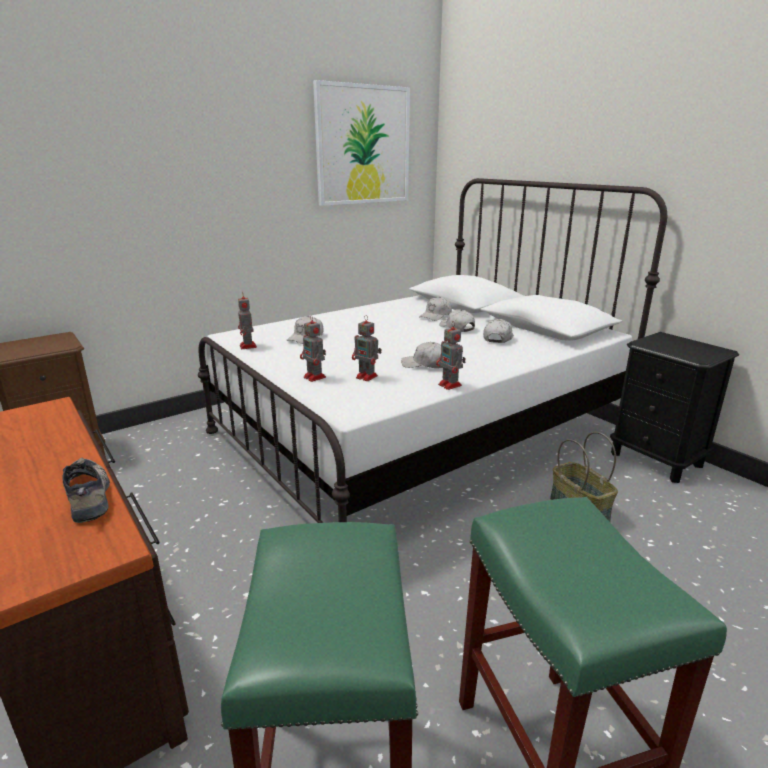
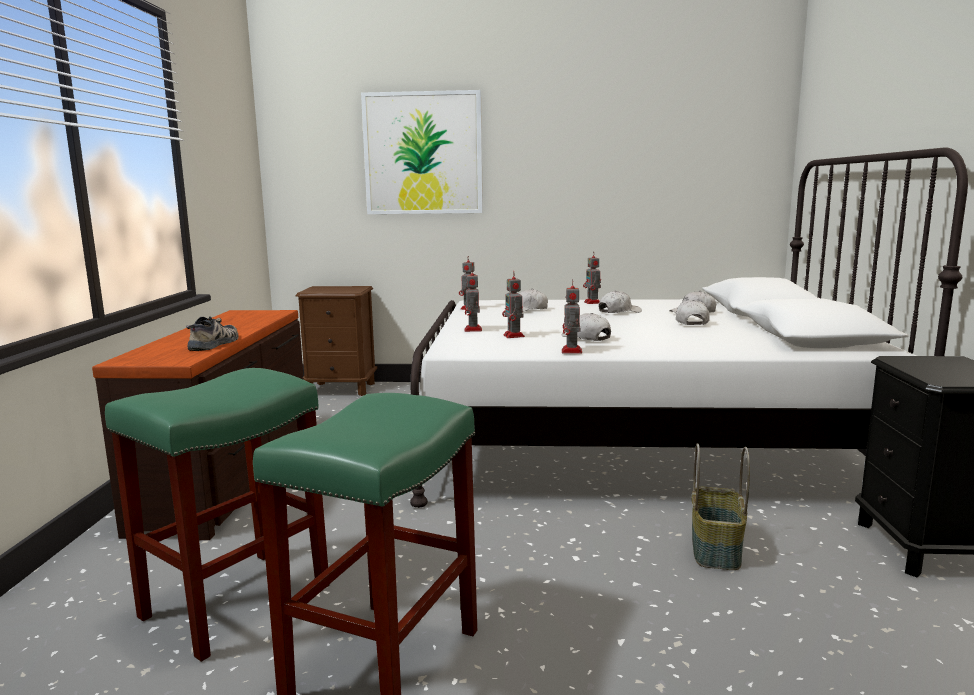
camera: 40 degrees right, 10 degrees down
picture [313,80,410,206] -> picture moved to [361,90,483,214]
white cap [483,319,514,343] -> white cap moved to [599,291,642,313]
none -> toy robot [583,251,601,304]

